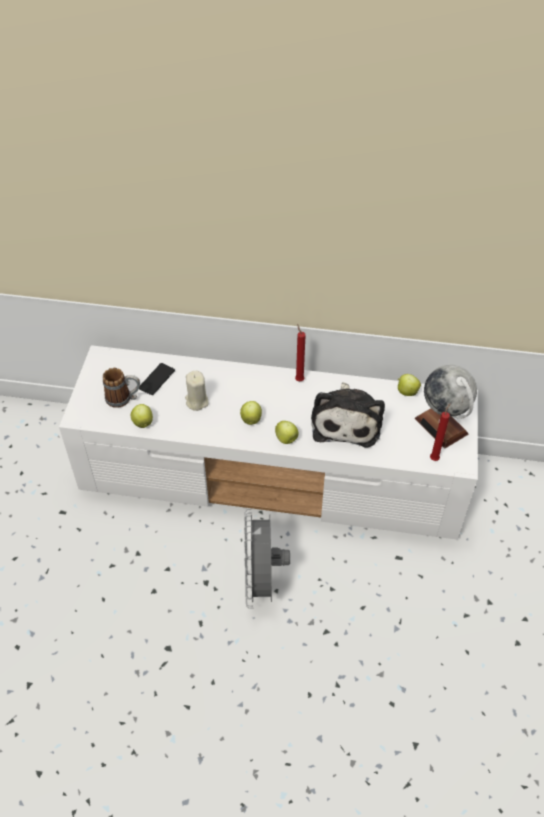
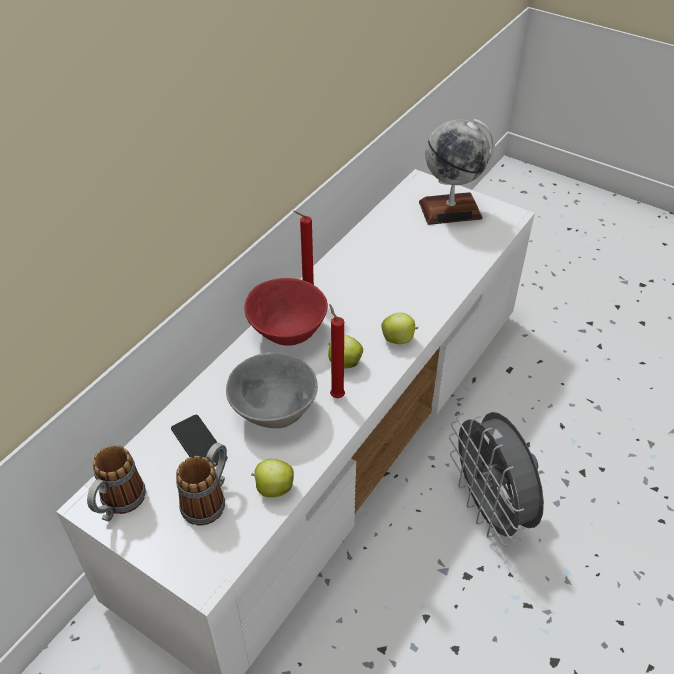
camera: 65 degrees left, 5 degrees down
beige candle [185,371,208,411] -> grey bowl [226,352,318,428]
grey fan [244,509,290,609] -> grey fan turned 45 degrees clockwise [449,412,544,547]
plush toy [311,382,385,448] -> none
apple [398,374,421,396] -> none
red candle [430,404,450,461] -> red candle moved to [329,304,345,398]
none -> mug [87,445,146,522]
none -> red bowl [244,278,328,346]

